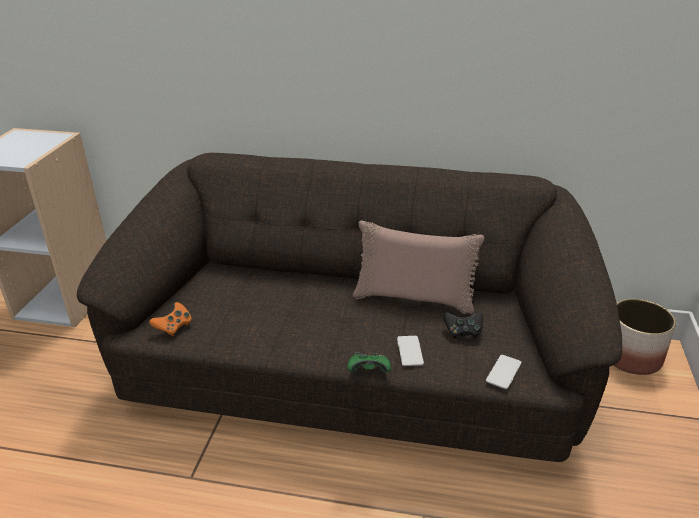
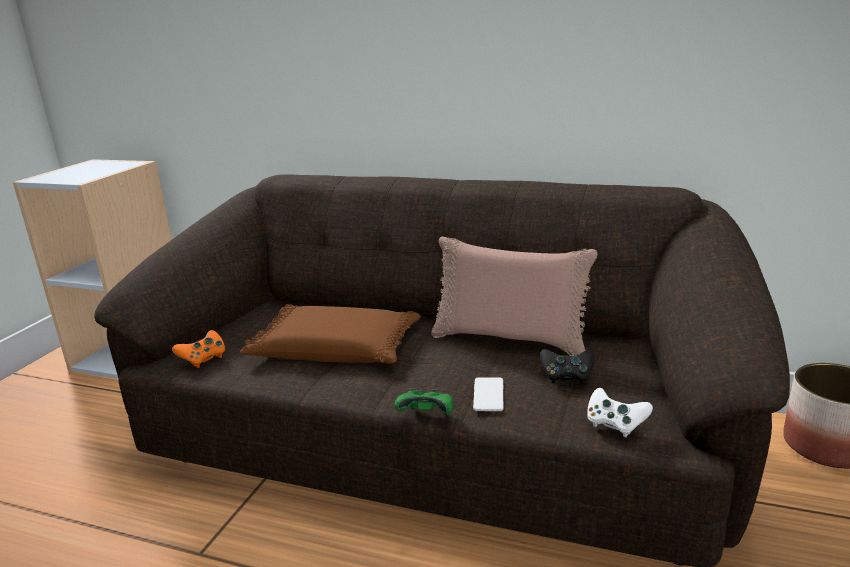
camera: 10 degrees right, 10 degrees down
phone [486,355,521,389] -> white game controller [587,388,653,437]
none -> brown pillow [240,304,421,364]

